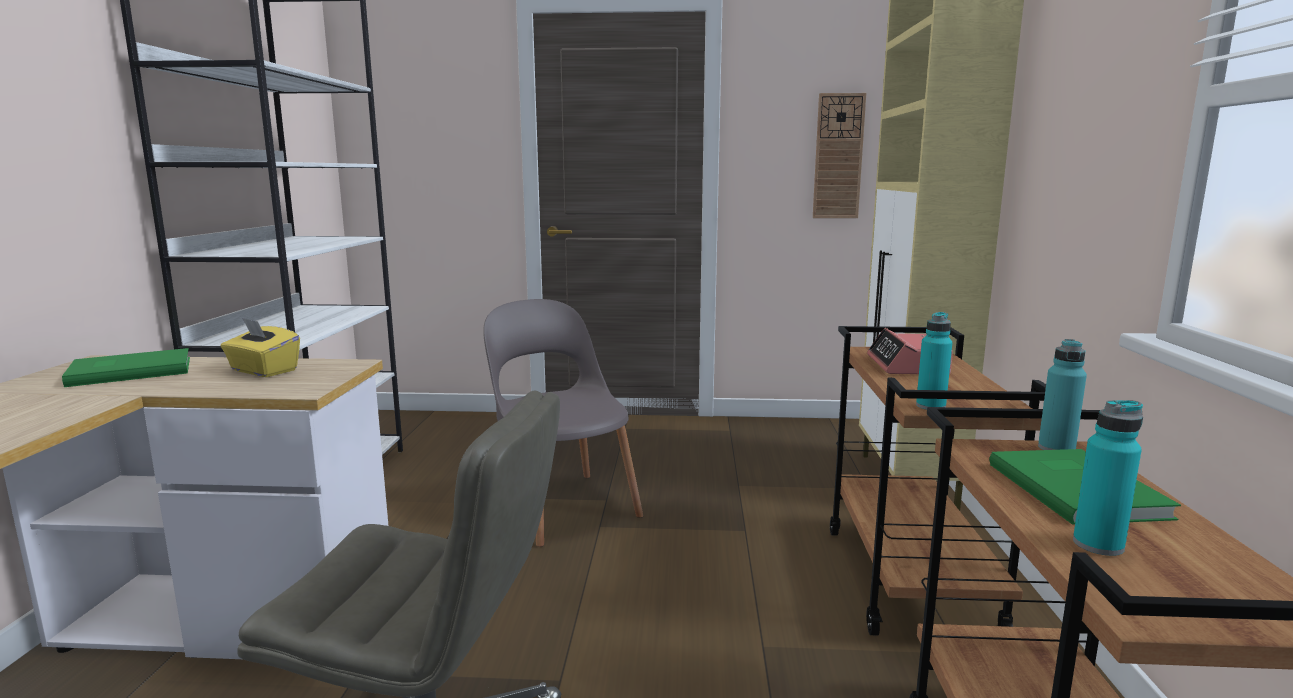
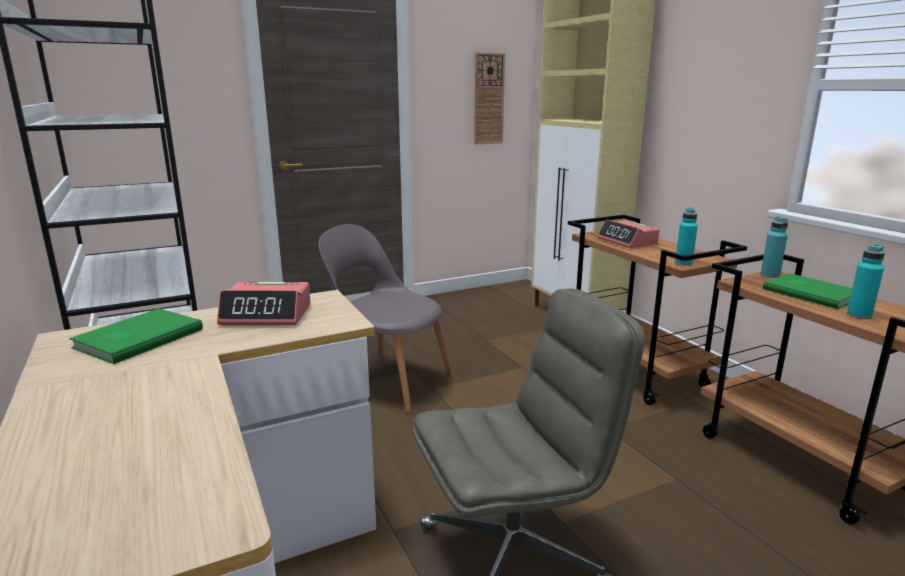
camera: 30 degrees left, 5 degrees up
yellow tissue box [221,318,300,377] -> alarm clock [217,282,311,325]

